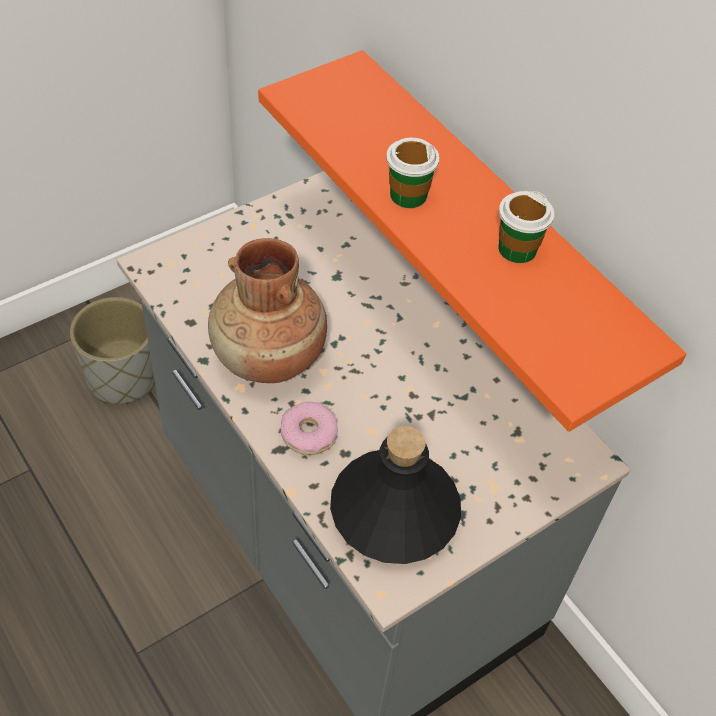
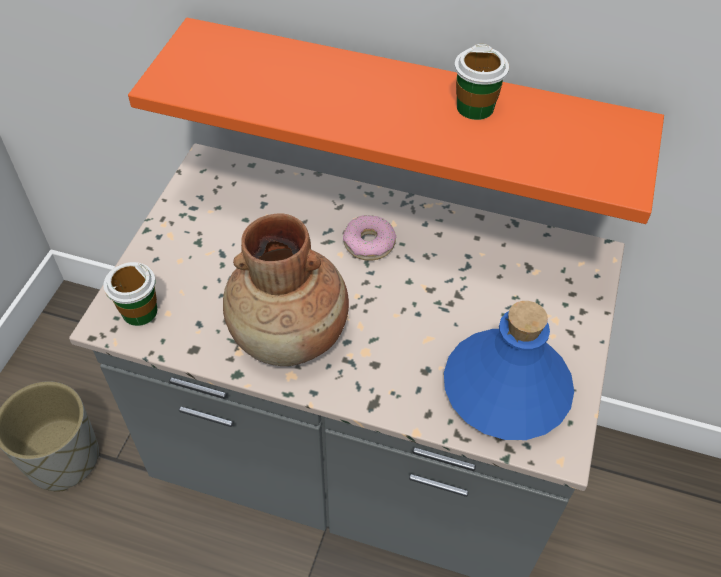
camera: 35 degrees left, 0 degrees up
donut [281,402,338,455] -> donut moved to [343,215,396,261]
black bottle [330,426,461,564] -> blue bottle [444,301,574,440]
cup [386,137,440,208] -> cup moved to [103,262,158,326]

